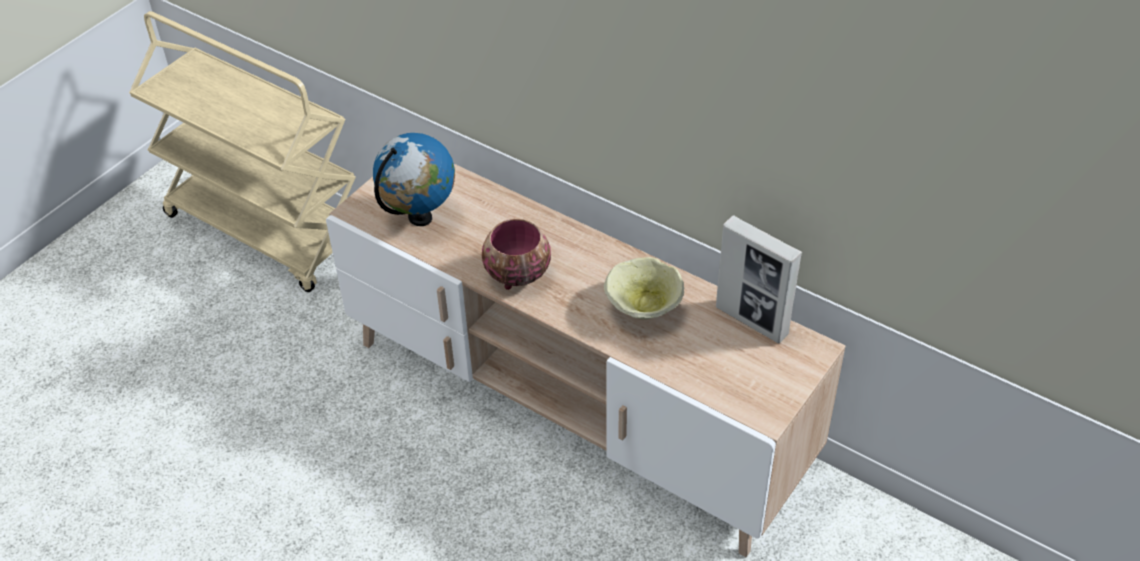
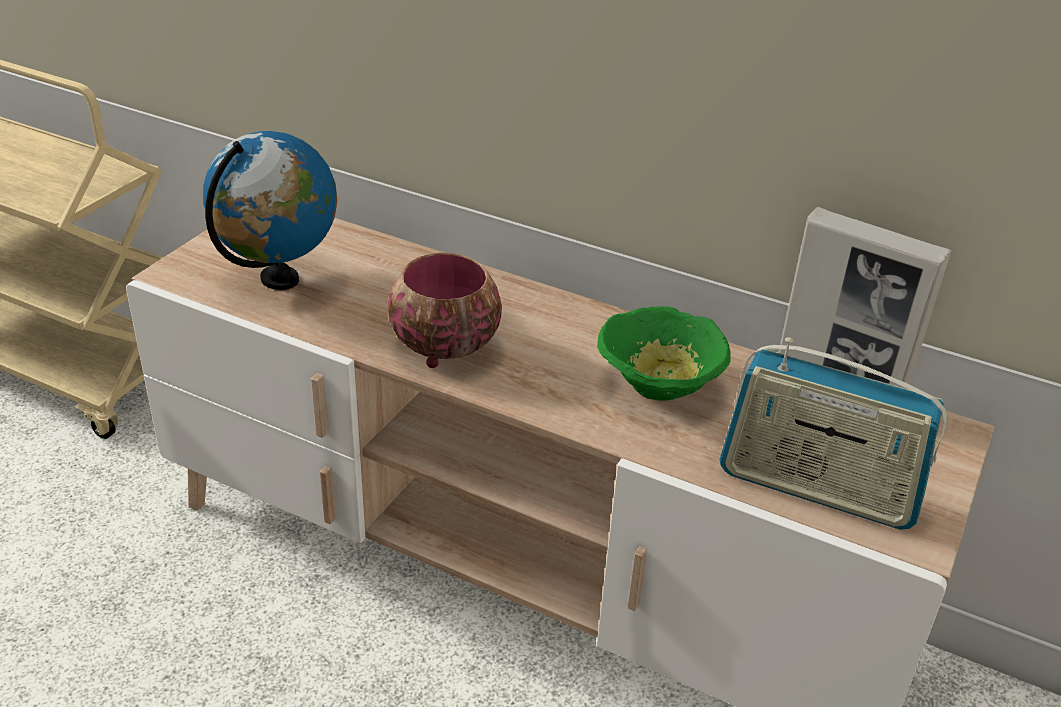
camera: 10 degrees left, 10 degrees down
beige bowl [604,257,684,319] -> green bowl [597,306,730,401]
none -> radio [719,337,948,530]

